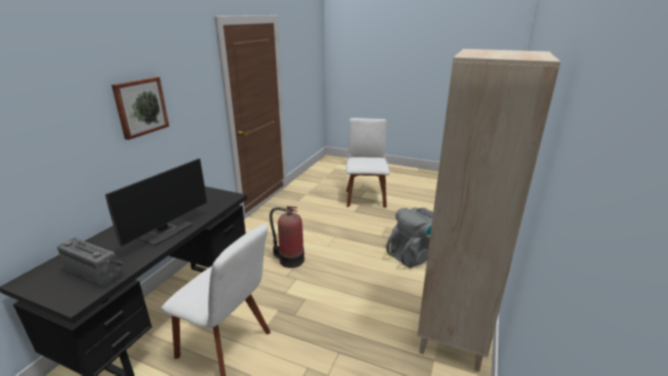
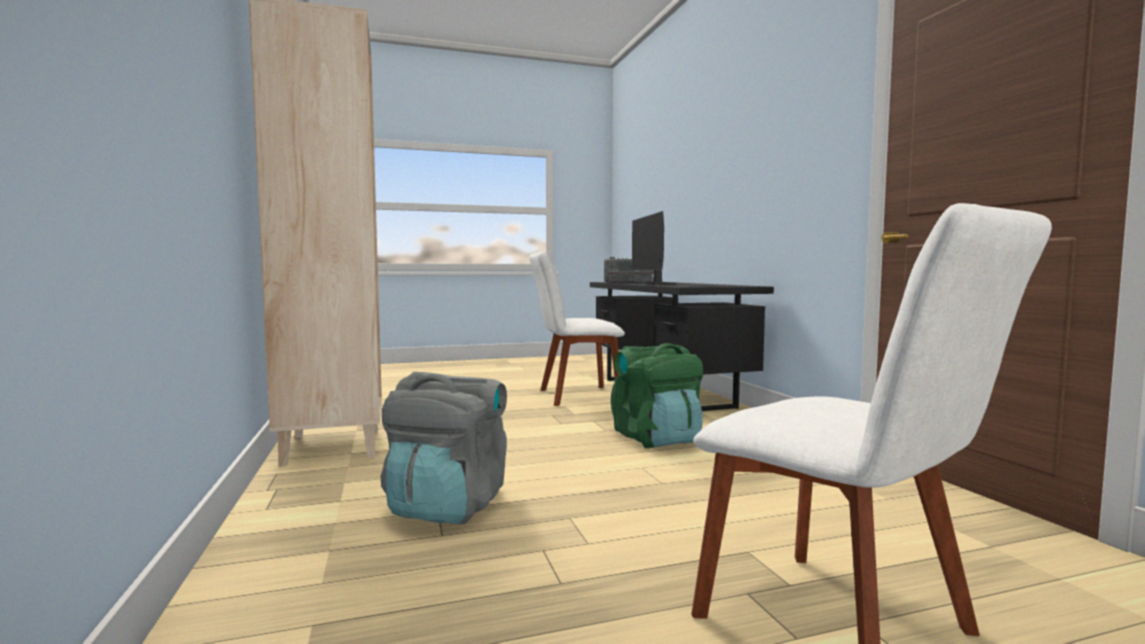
camera: 140 degrees right, 20 degrees down
picture [112,77,169,140] -> none
fire extinguisher [270,206,305,268] -> green backpack [611,343,703,448]

